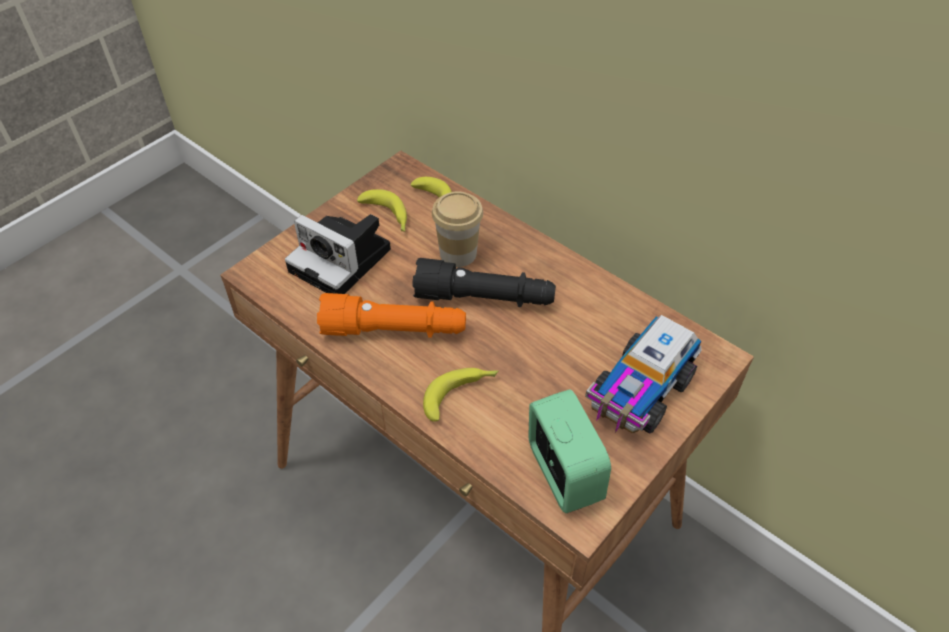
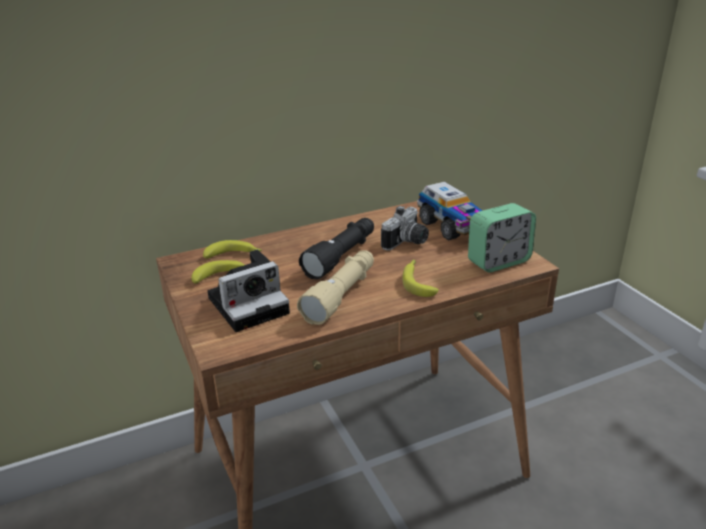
camera: 65 degrees left, 20 degrees down
orange flashlight [317,293,466,338] -> beige flashlight [297,250,374,325]
cup [432,192,483,267] -> none
alarm clock [528,389,611,513] -> alarm clock turned 150 degrees clockwise [468,203,536,273]
none -> camera [381,206,429,250]

